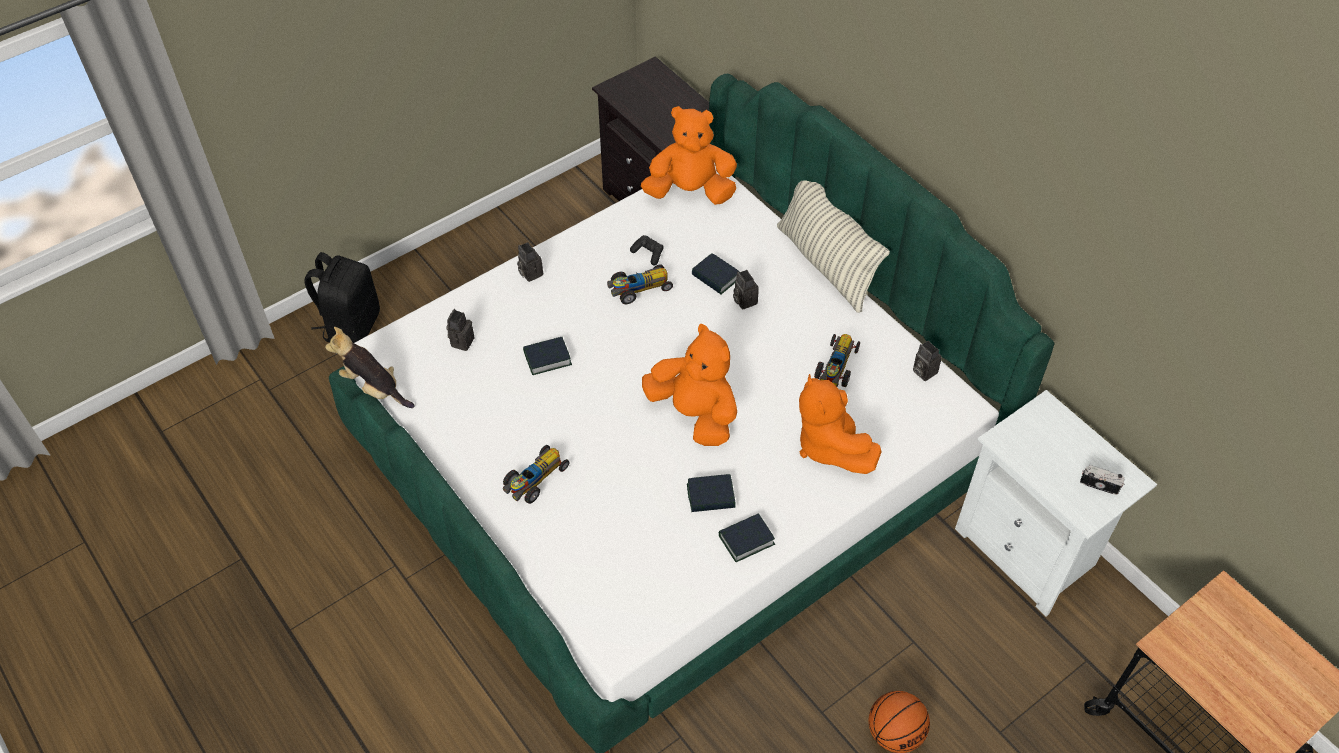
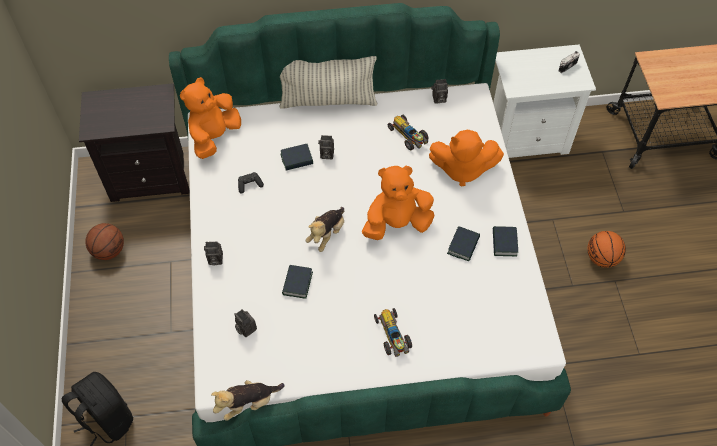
camera: 60 degrees left, 5 degrees up
toy car [607,265,673,305] -> none
none -> basketball [86,223,124,260]
none -> plush toy [305,207,344,252]

